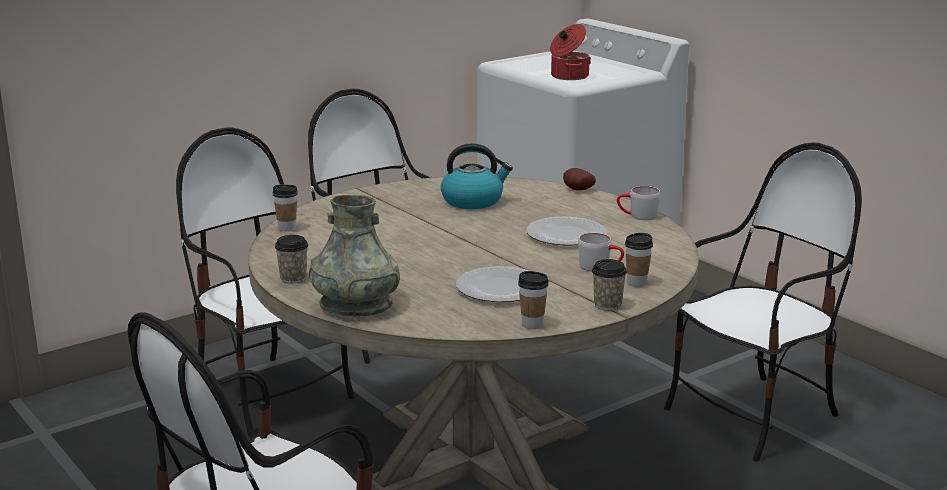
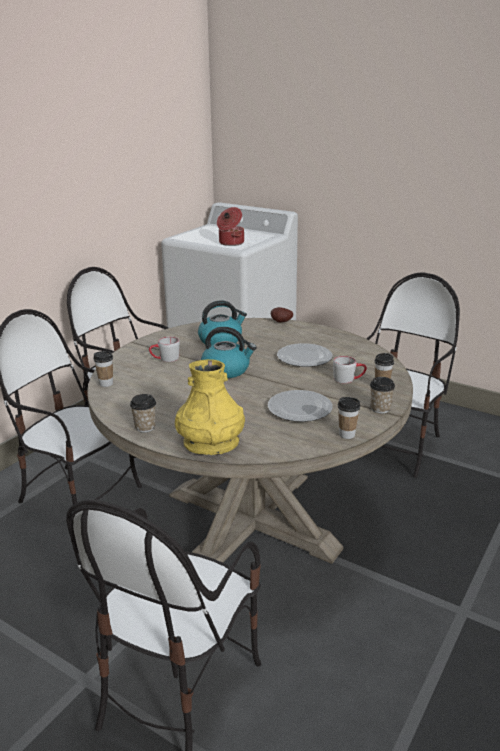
camera: 20 degrees left, 5 degrees up
grey vase [309,195,400,317] -> yellow vase [175,359,245,455]
grey mug [617,186,660,220] -> grey mug moved to [149,337,180,362]
none -> kettle [201,327,257,378]

